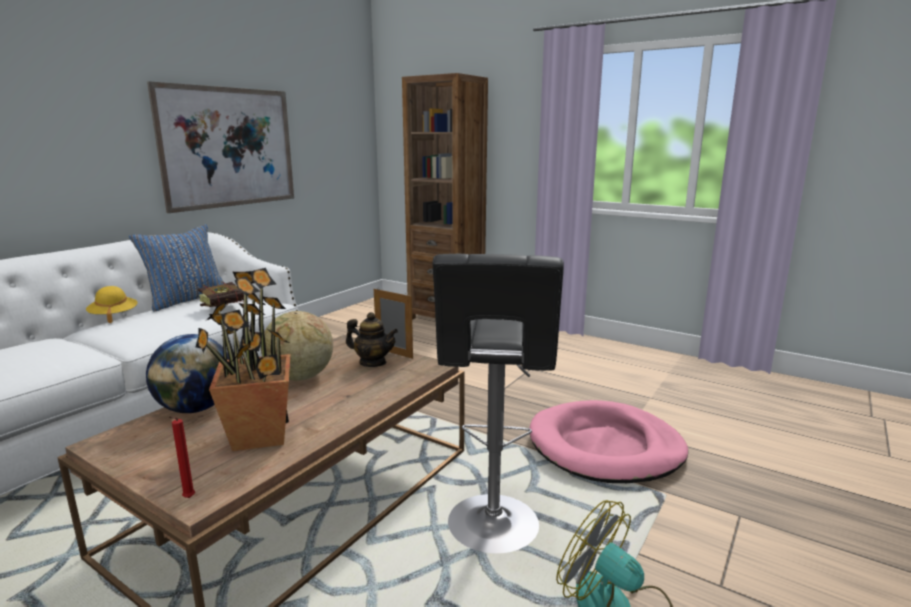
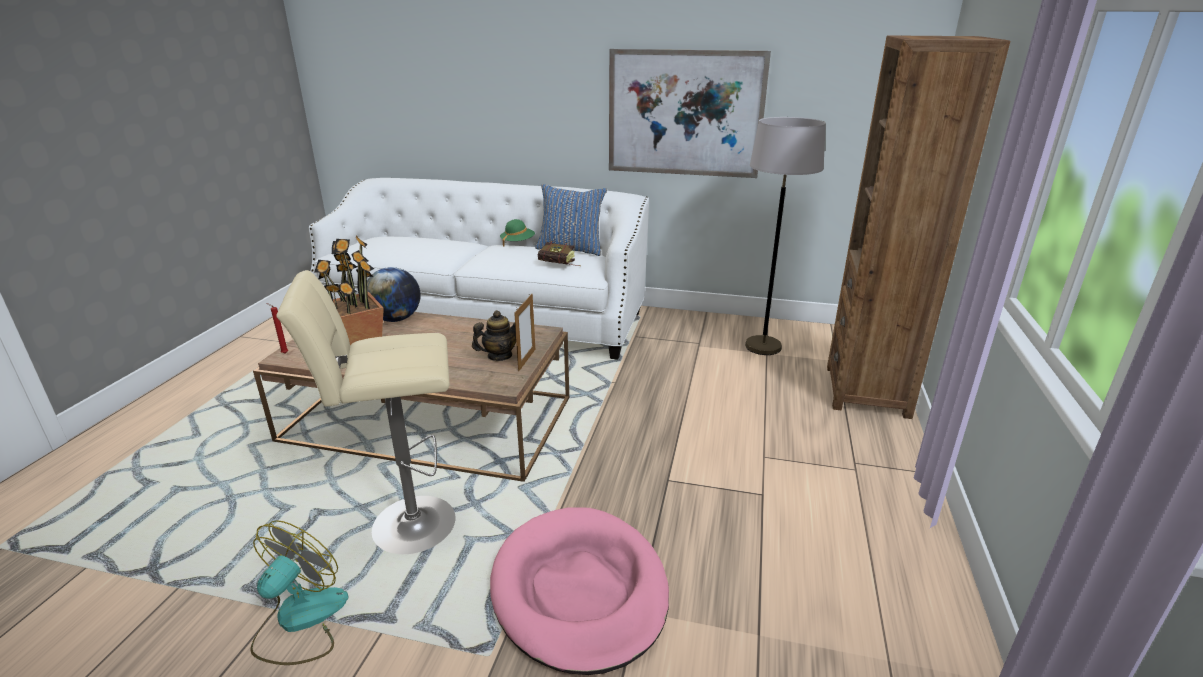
camera: 70 degrees right, 10 degrees up
yellow hat [86,286,138,323] -> green hat [500,219,535,246]
globe [261,311,333,381] -> none
teapot [346,312,398,367] -> teapot turned 120 degrees counterclockwise [472,310,516,361]
black stool [433,254,564,553] -> beige stool [276,270,455,554]
none -> grey floor lamp [745,117,826,355]

